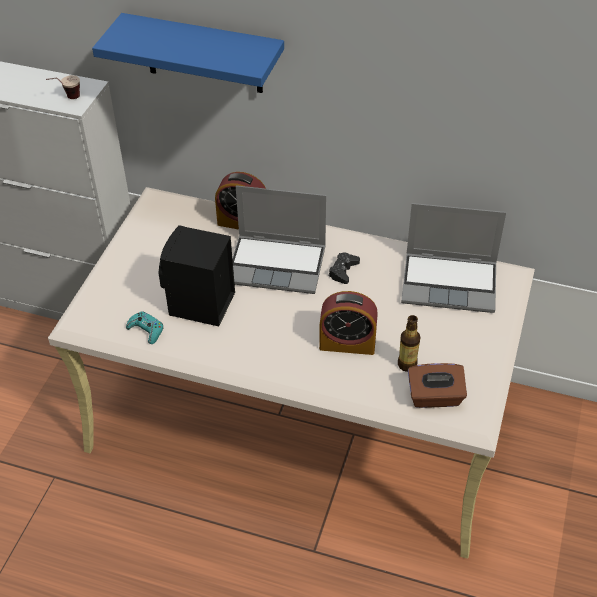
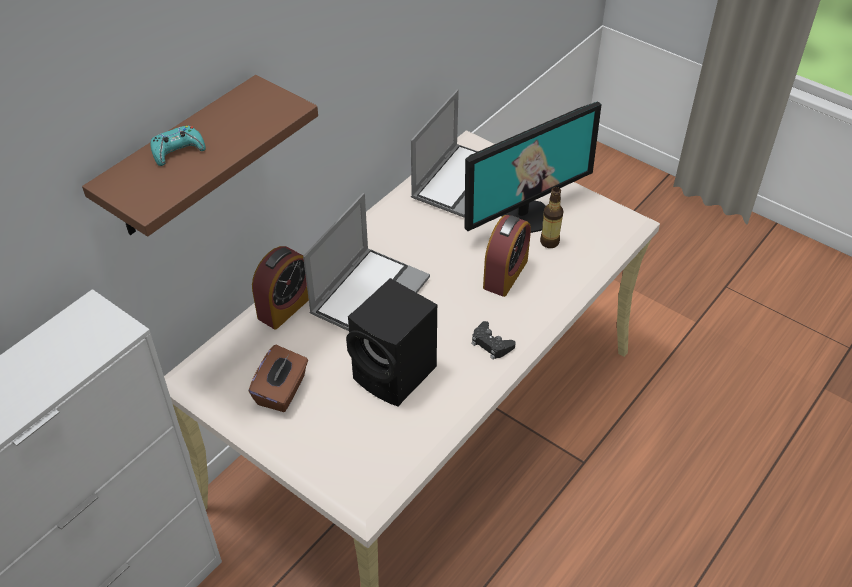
camera: 70 degrees left, 0 degrees up
cup [46,75,80,99] -> none
blue shelf [92,13,284,93] -> brown shelf [82,75,318,237]
turquoise game controller [126,311,163,344] -> turquoise game controller moved to [150,125,206,166]
black game controller [329,252,360,284] -> black game controller moved to [472,321,515,360]
brown tissue box [408,363,467,408] -> brown tissue box moved to [249,345,308,412]
none -> monitor [464,101,602,233]

